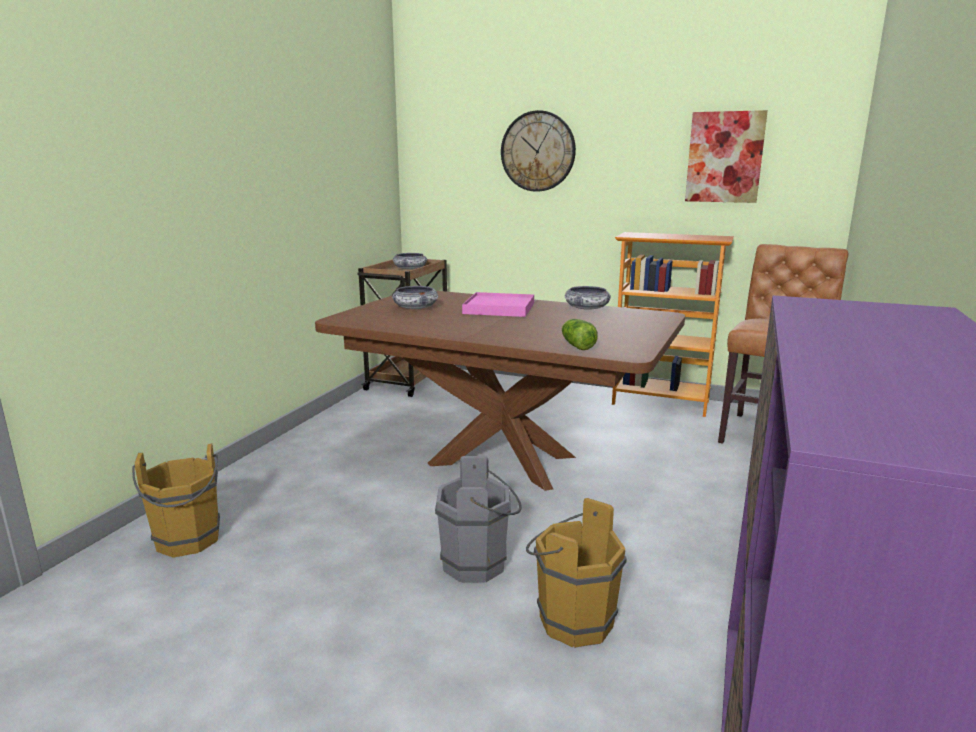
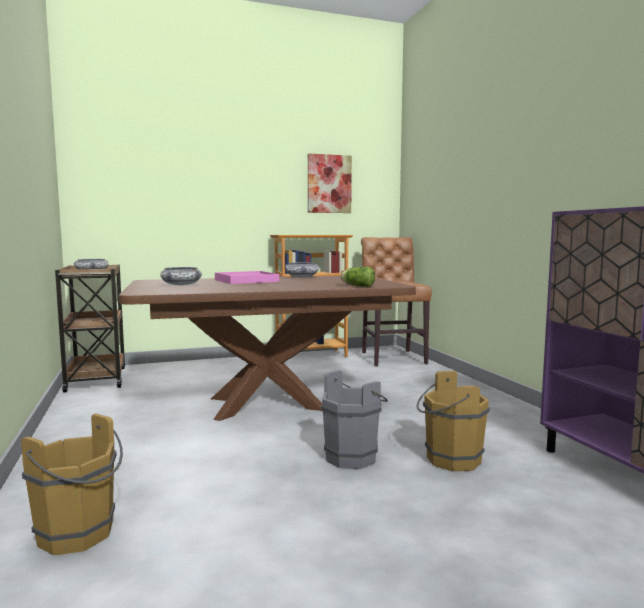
camera: 40 degrees left, 10 degrees down
wall clock [501,110,576,192] -> none

